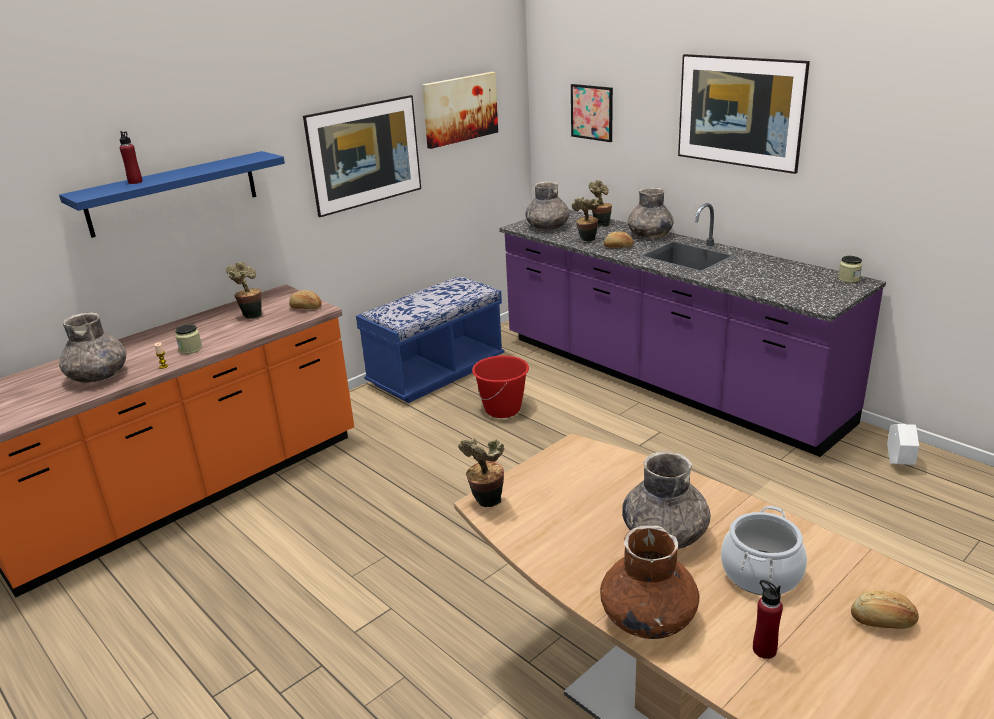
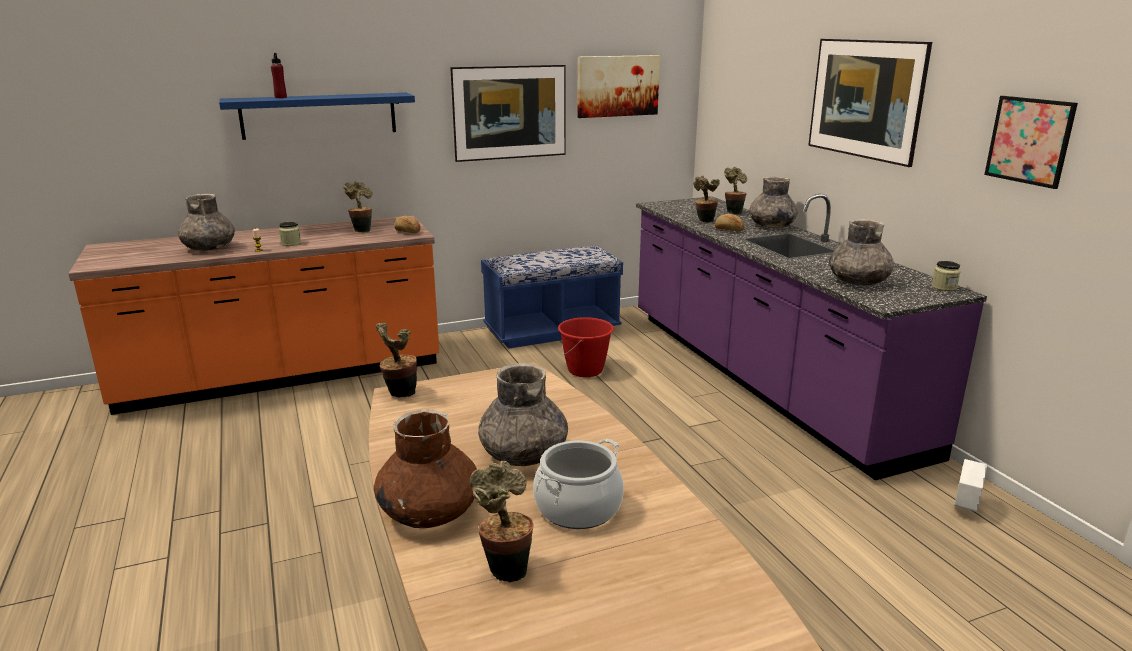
camera: 20 degrees right, 5 degrees down
grey vase [525,181,569,230] -> grey vase moved to [829,219,894,286]
picture [571,84,613,142] -> picture moved to [984,96,1078,189]
red bottle [753,580,783,659] -> potted plant [469,461,534,582]
bread [851,589,919,629] -> none

